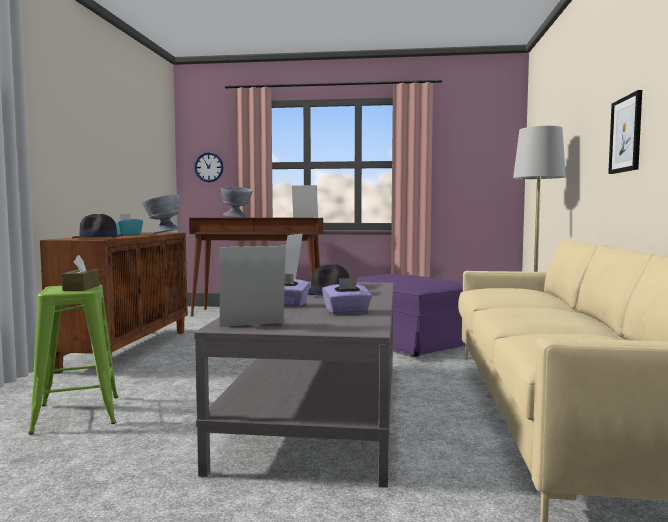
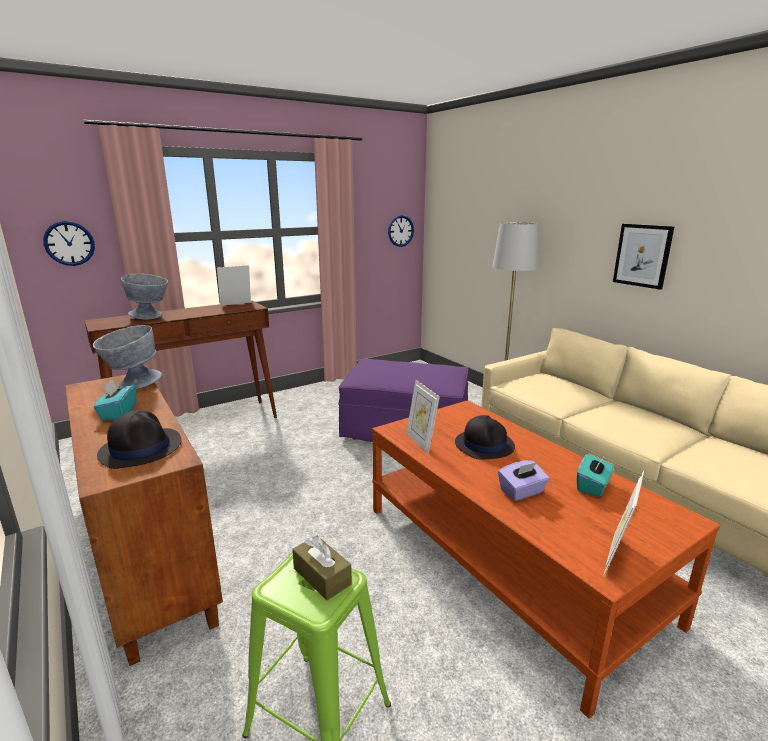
camera: 40 degrees left, 15 degrees up
grey coffee table [194,281,394,488] -> brown coffee table [372,400,720,719]
purple tissue box [322,278,372,314] -> turquoise tissue box [577,454,613,497]
none -> wall clock [388,215,414,247]

